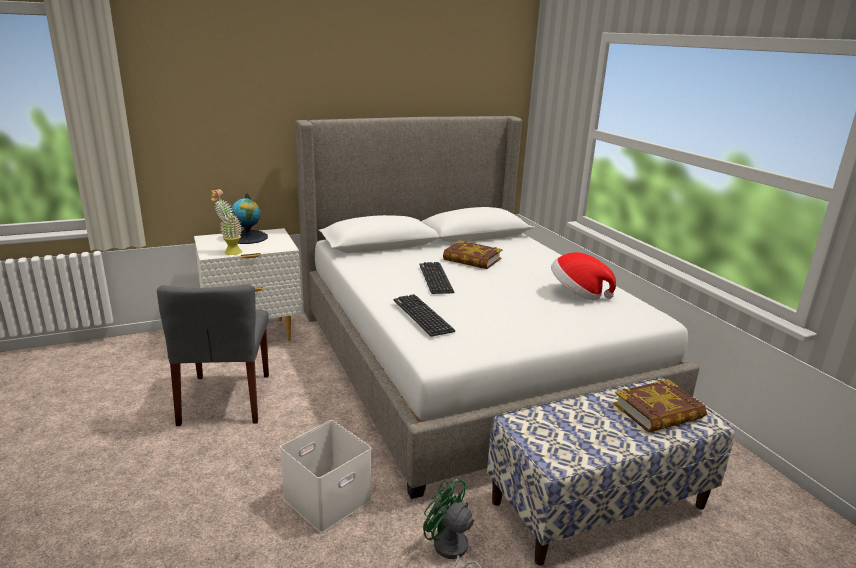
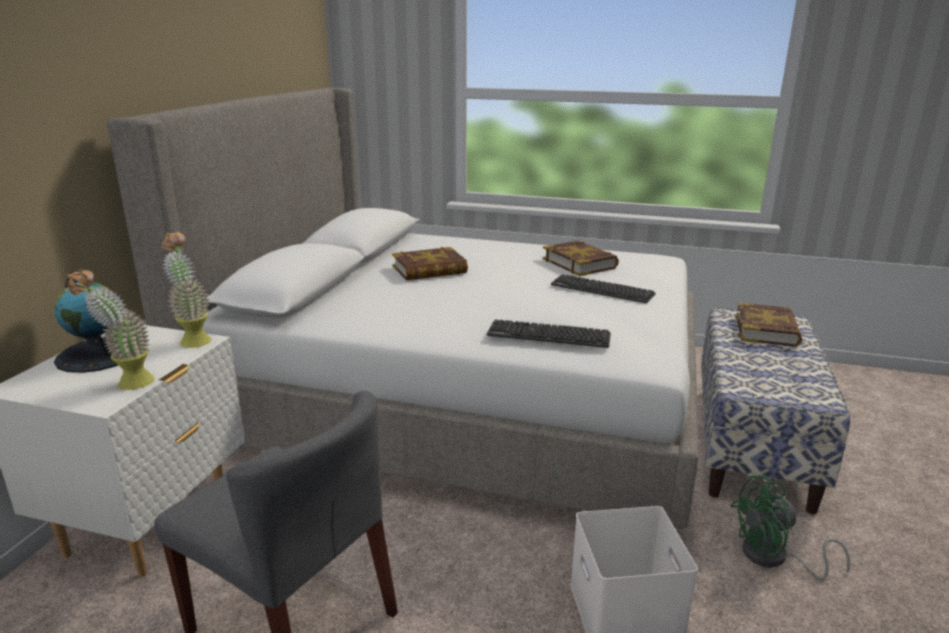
camera: 50 degrees left, 0 degrees up
keyboard [419,262,454,294] -> keyboard moved to [551,274,656,303]
hat [551,252,616,300] -> book [542,241,619,276]
none -> potted plant [162,232,212,348]

